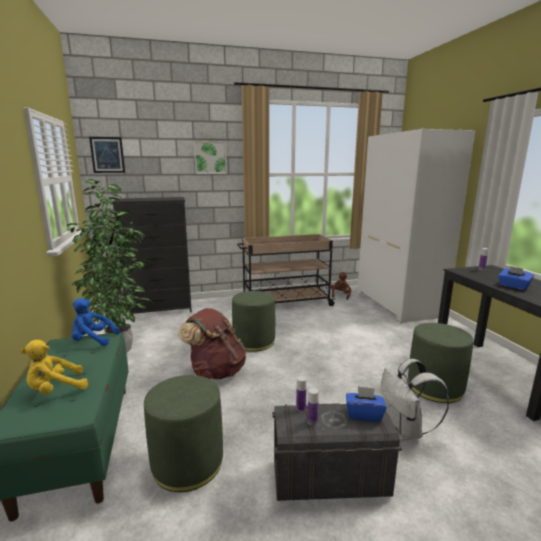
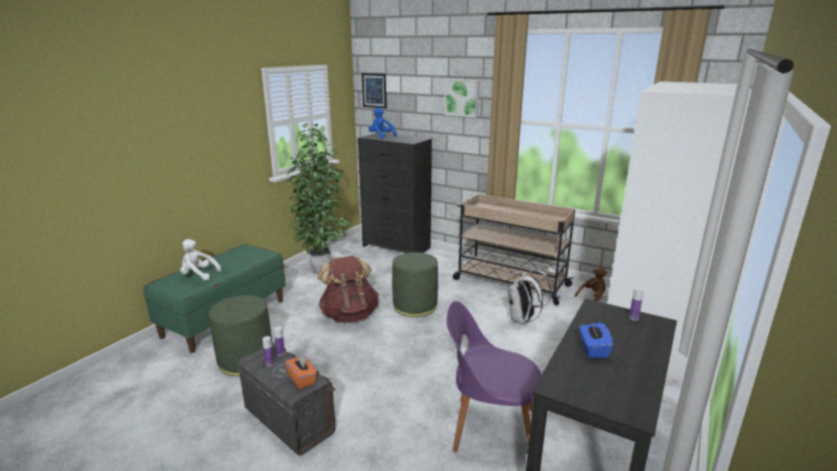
camera: 45 degrees right, 5 degrees up
yellow plush toy [21,340,88,395] -> white plush toy [180,239,221,280]
blue plush toy [72,298,120,346] -> blue plush toy moved to [368,108,397,138]
blue tissue box [346,386,387,422] -> orange tissue box [285,354,317,389]
white backpack [381,359,449,441] -> white backpack moved to [508,270,552,324]
green ottoman [408,323,474,403] -> purple chair [447,301,541,452]

